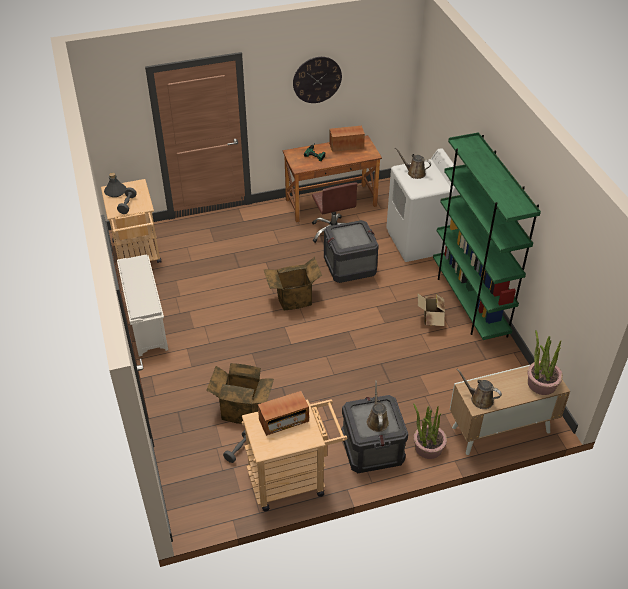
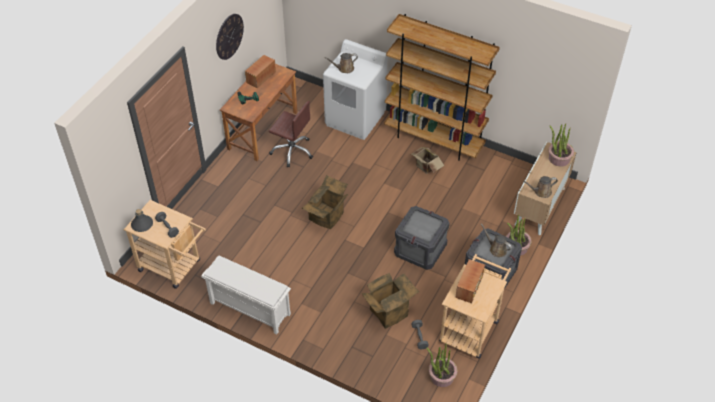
camera: 45 degrees left, 5 degrees up
crate [324,220,379,283] -> crate moved to [394,206,449,270]
green bookcase [433,132,541,340] -> brown bookcase [384,14,500,161]
none -> potted plant [426,343,457,387]

